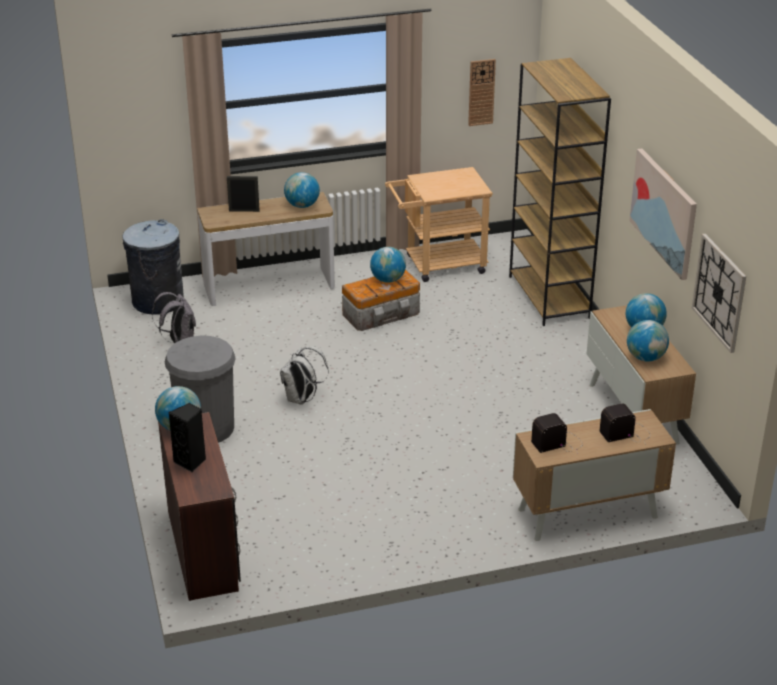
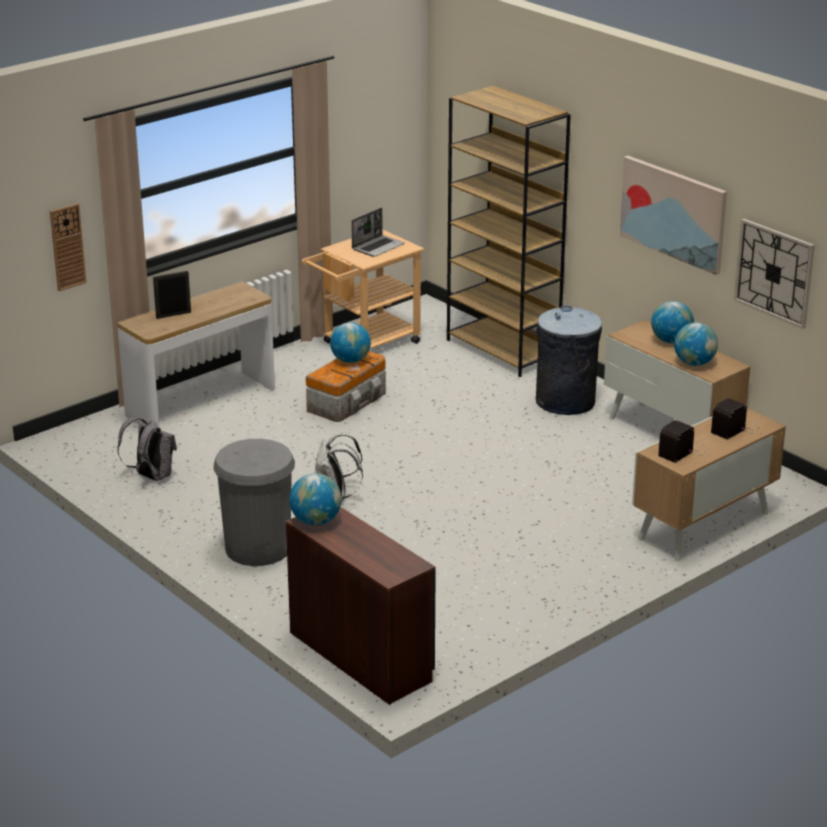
camera: 25 degrees left, 5 degrees down
grey trash can [123,219,184,315] -> grey trash can moved to [536,305,602,415]
black speaker [169,403,206,473] -> none
globe [284,172,320,208] -> none
wall clock [468,59,496,126] -> wall clock moved to [50,203,87,291]
none -> laptop [352,208,405,257]

